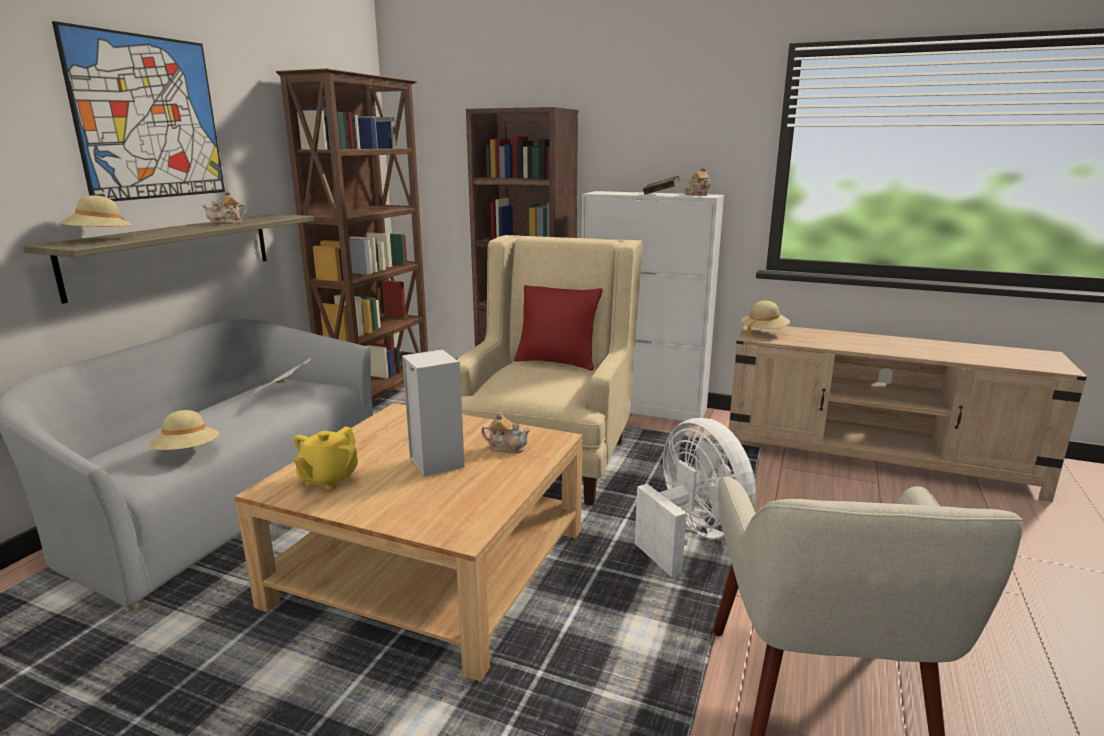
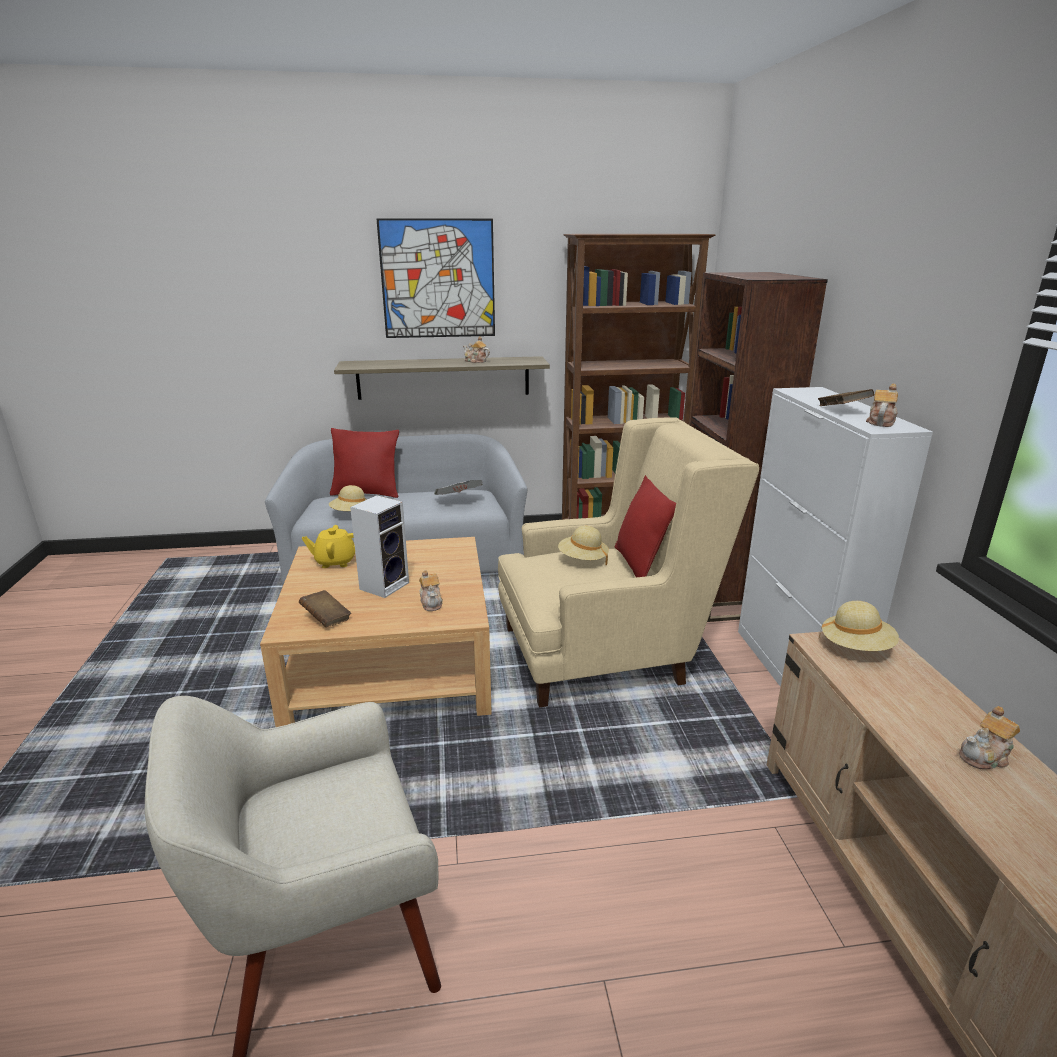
camera: 60 degrees right, 5 degrees up
beige hat [59,195,135,236] -> beige hat moved to [558,526,609,565]
white fan [635,418,756,577] -> none
none -> brown book [299,590,351,627]
none -> red pillow [330,428,399,498]
none -> teapot [959,706,1020,769]

